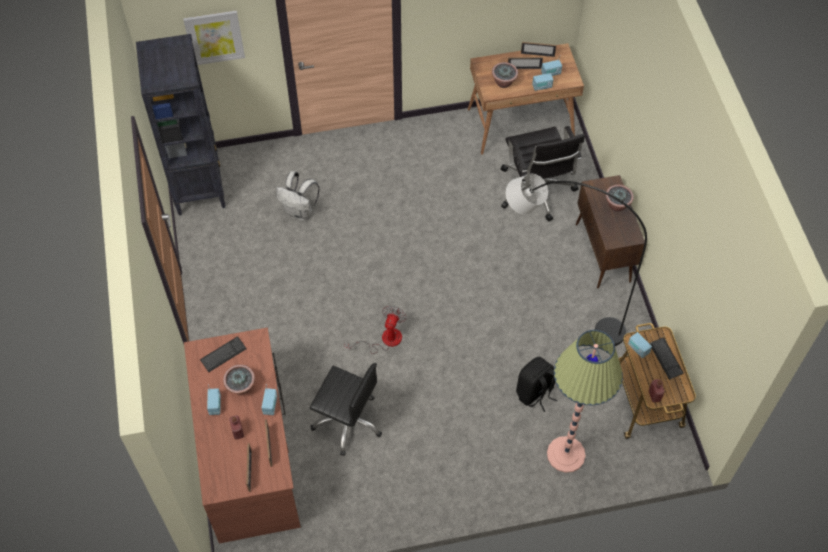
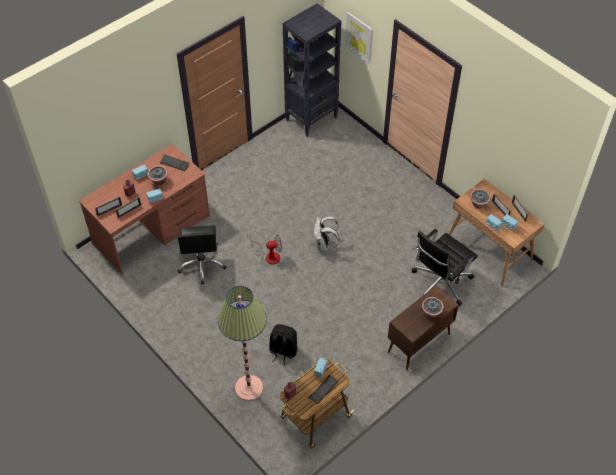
camera: 60 degrees right, 5 degrees down
white backpack [276,171,319,220] -> white backpack moved to [313,216,339,251]
black floor lamp [506,174,647,346] -> none

